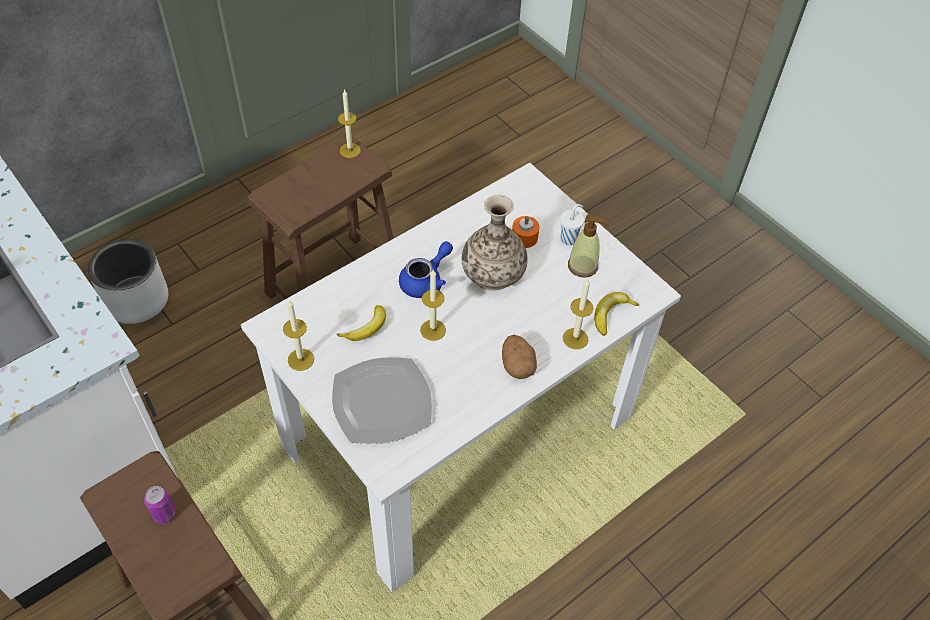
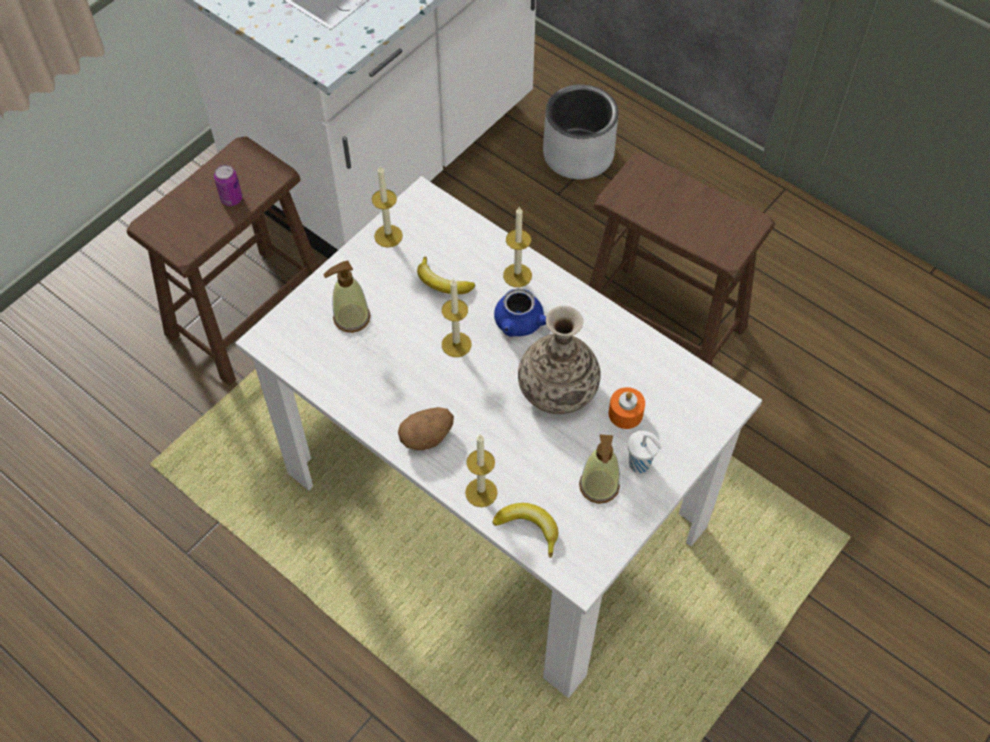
camera: 80 degrees right, 5 degrees up
plate [332,357,432,444] -> soap dispenser [323,260,371,333]
candle [338,89,361,158] -> candle moved to [503,206,532,287]

